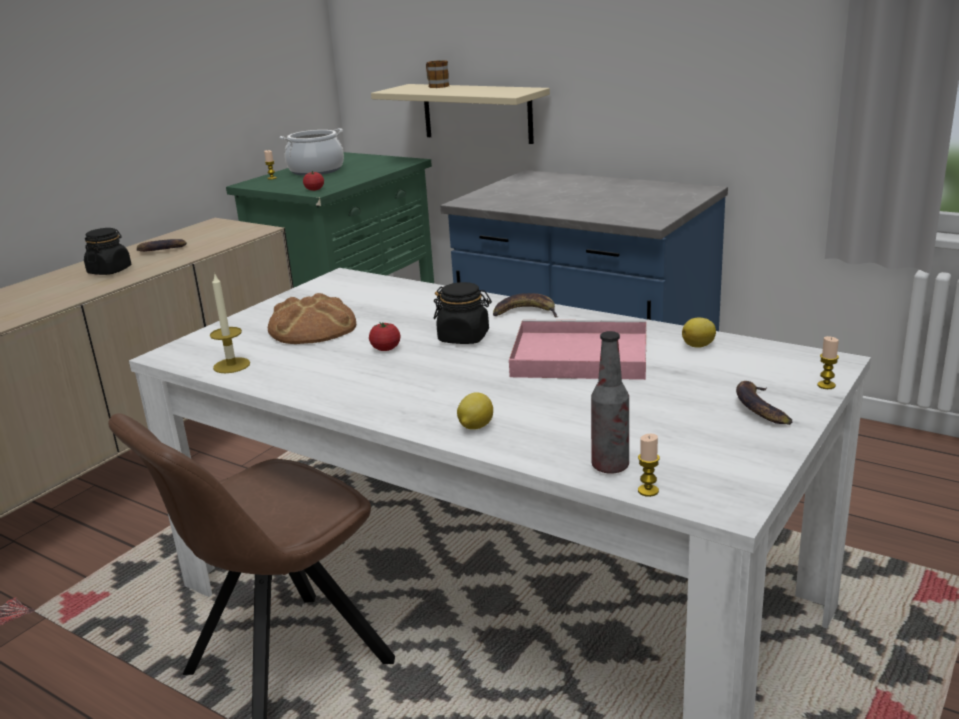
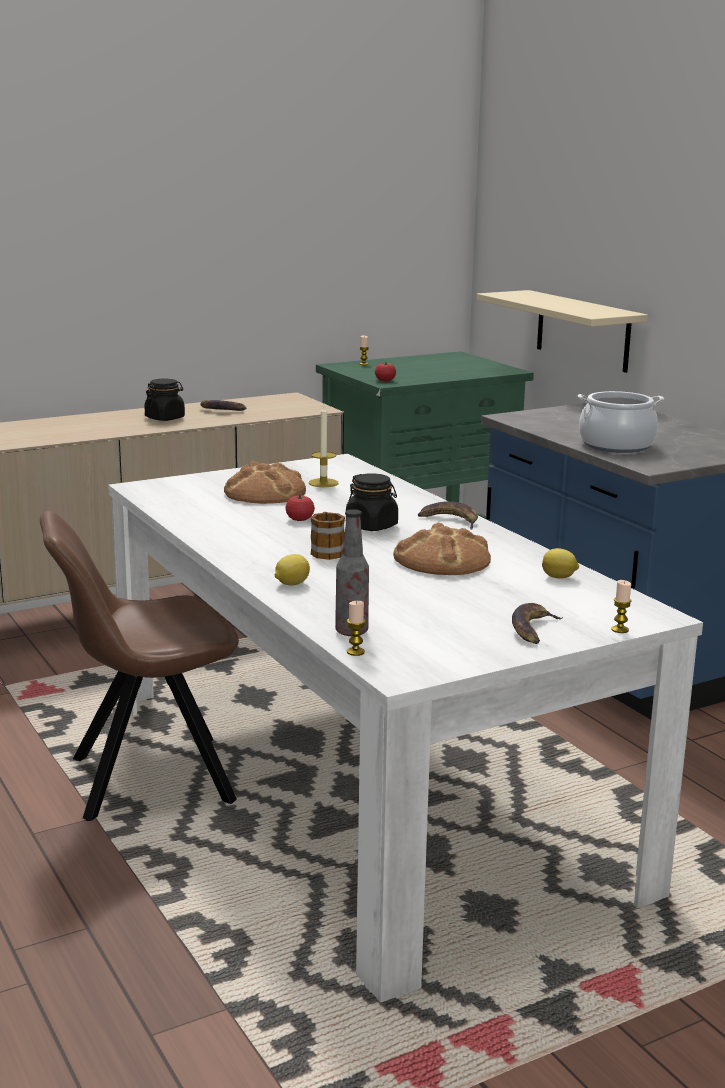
camera: 25 degrees right, 5 degrees down
candle [210,275,250,373] -> candle moved to [309,405,338,487]
cooking pot [279,128,344,176] -> cooking pot moved to [578,391,664,453]
mug [426,60,449,88] -> mug moved to [311,512,345,560]
pink tray [509,320,646,380] -> bread [393,522,491,575]

